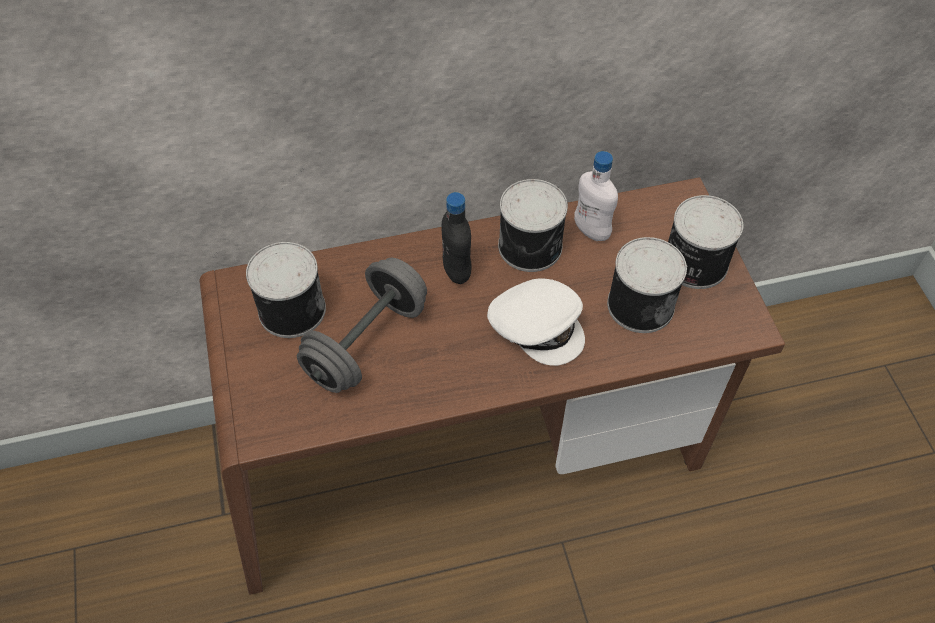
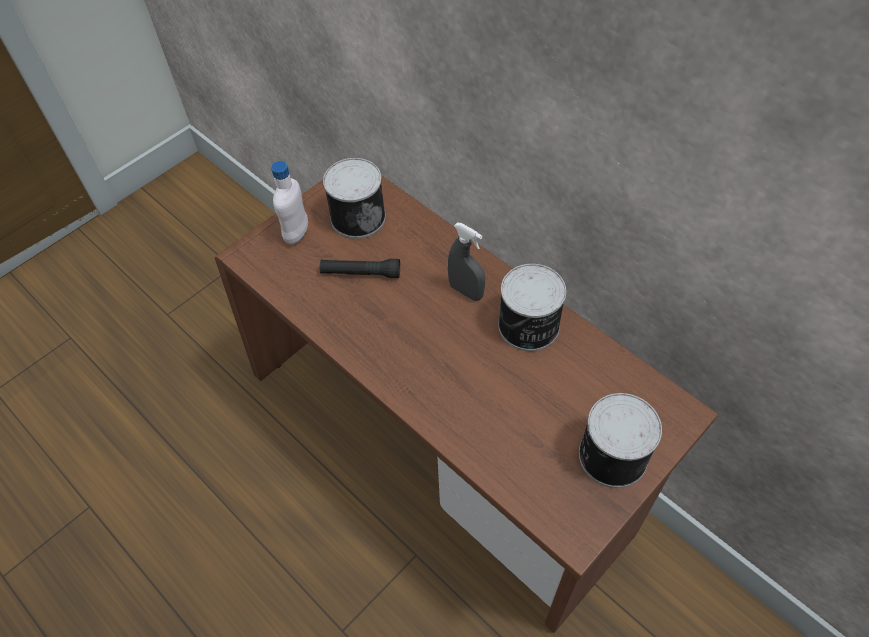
camera: 60 degrees right, 0 degrees up
grey dumbbell [297,258,427,393] -> black flashlight [320,259,400,278]
black bottle [441,192,472,284] -> grey spray bottle [447,222,485,301]
white cap [487,278,585,366] -> none
white bottle [574,151,618,241] -> white bottle moved to [271,161,308,244]
can [607,237,687,333] -> none

